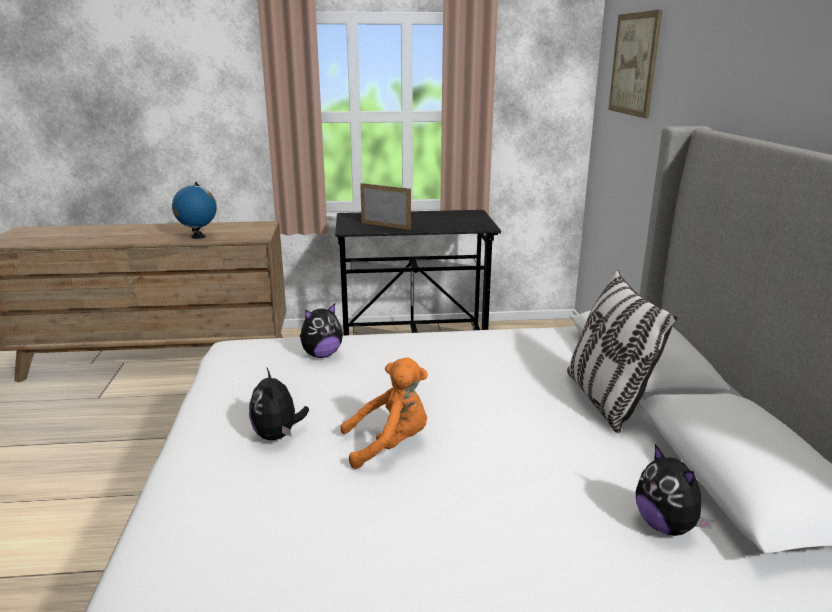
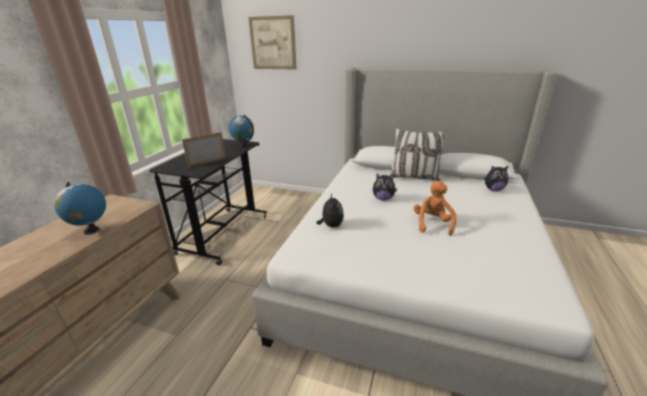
camera: 65 degrees left, 5 degrees up
plush toy [249,368,309,440] -> plush toy moved to [373,173,397,201]
none -> globe [228,115,254,147]

